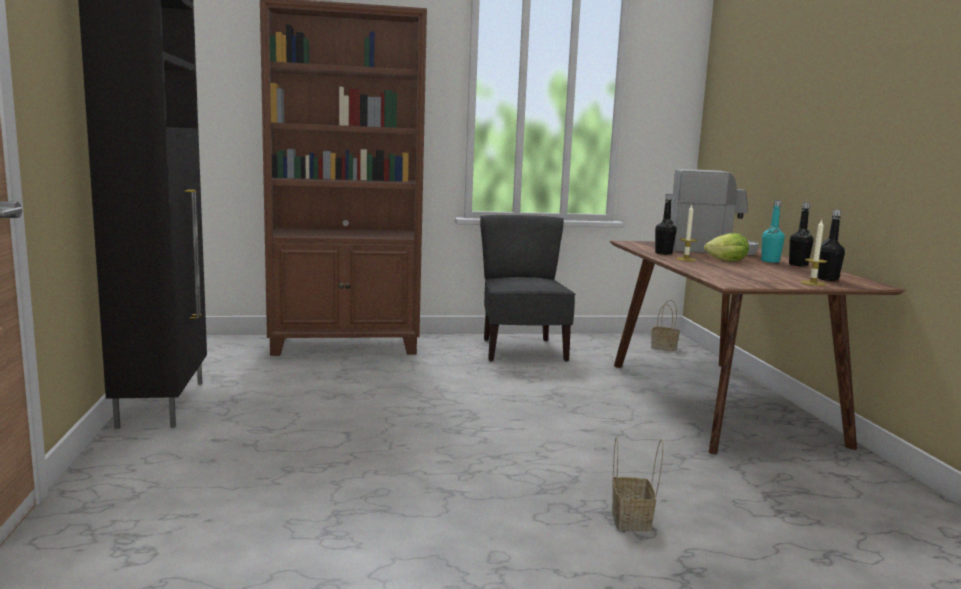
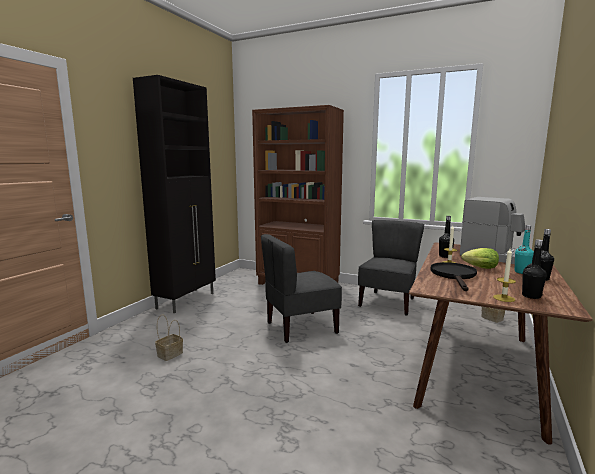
camera: 35 degrees right, 0 degrees up
basket [612,437,663,532] -> basket moved to [155,315,183,361]
none -> grey chair [261,234,342,343]
none -> black frying pan [430,262,477,291]

